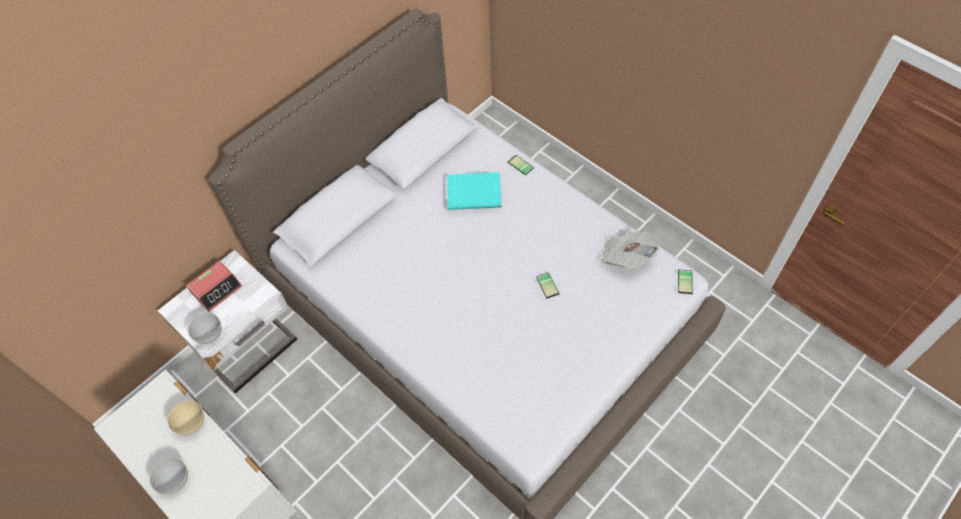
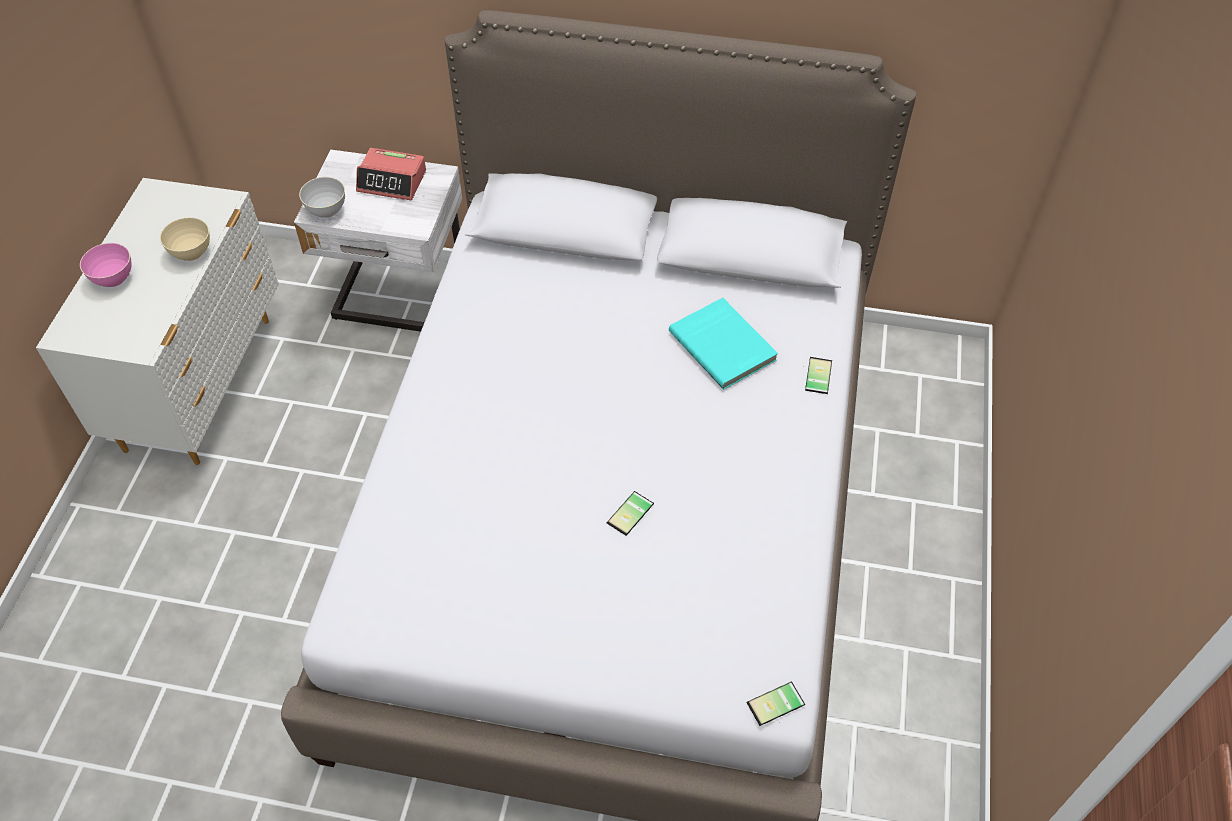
camera: 55 degrees right, 5 degrees down
grey bowl [149,457,188,494] -> pink bowl [80,243,132,287]
newspaper [601,230,659,270] -> none

